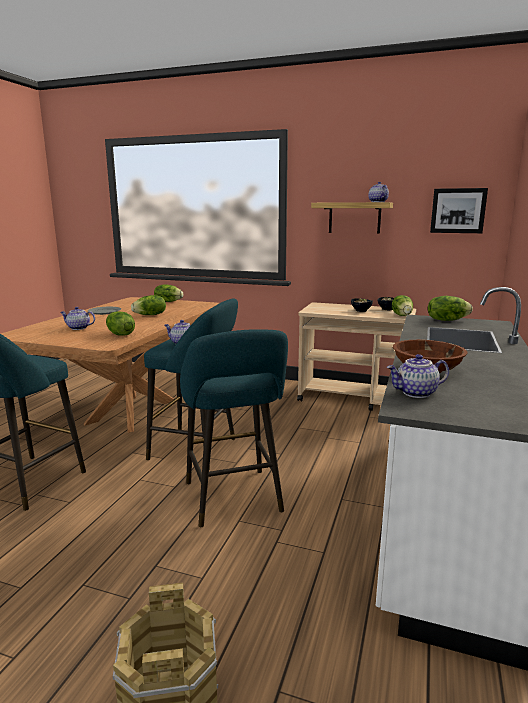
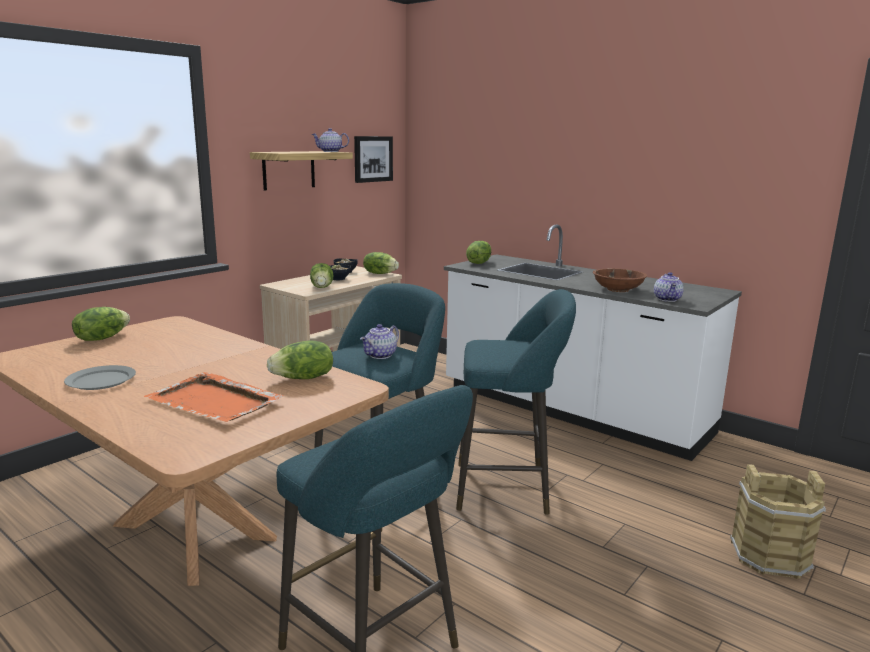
camera: 70 degrees left, 0 degrees up
teapot [61,307,95,330] -> orange tray [144,372,284,422]
lettuce [131,295,166,315] -> lettuce moved to [310,263,333,288]

